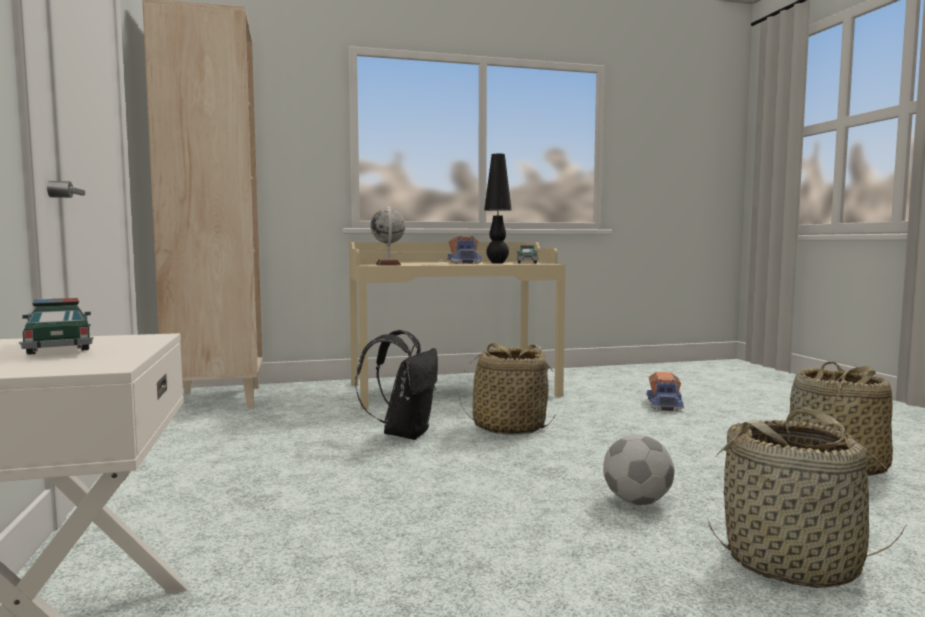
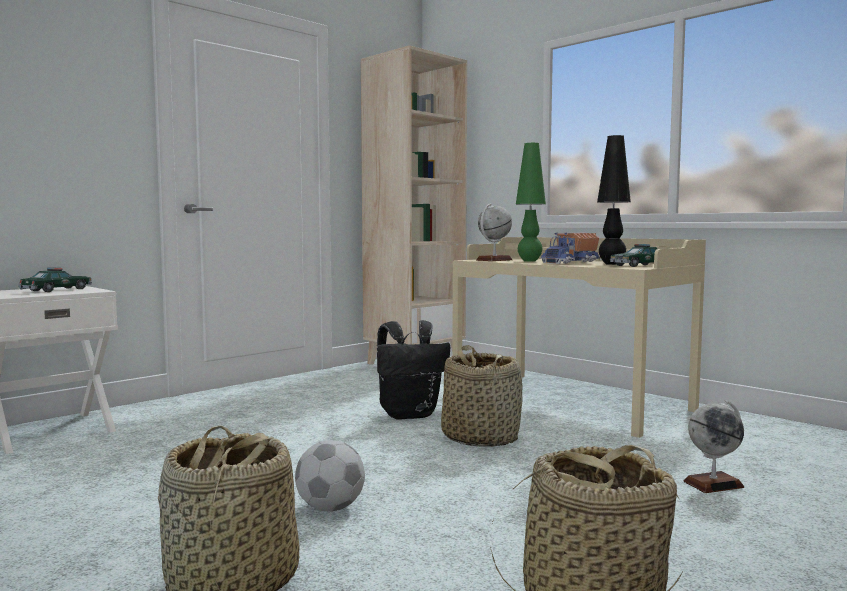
camera: 60 degrees right, 0 degrees up
toy truck [647,372,684,412] -> globe [683,400,744,493]
none -> green table lamp [516,143,546,262]

